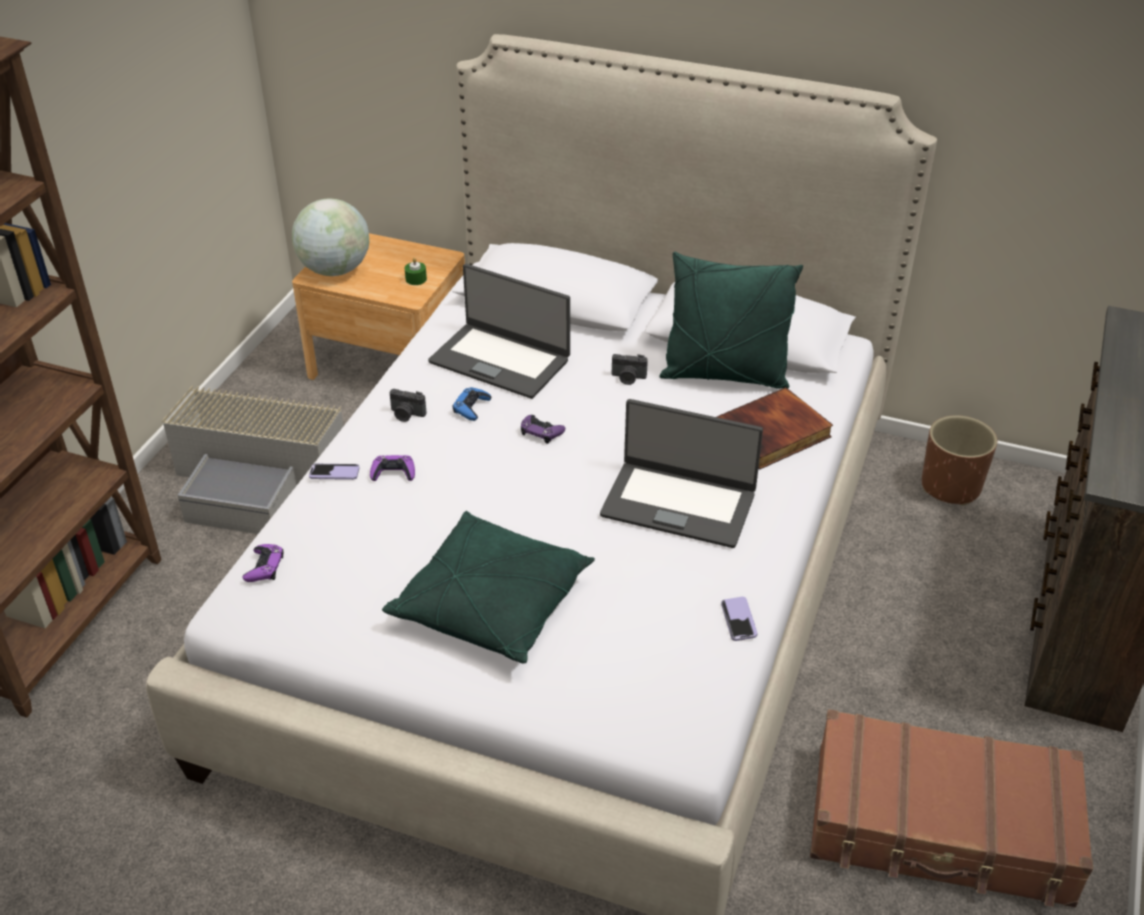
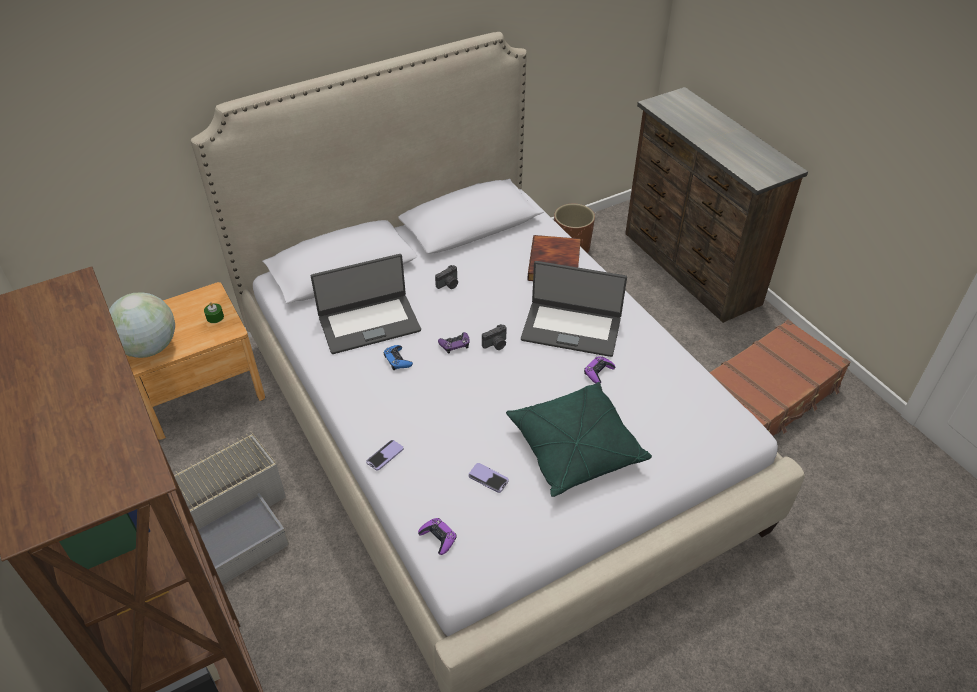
camera: 50 degrees left, 5 degrees up
purple game controller [370,455,415,481] -> purple game controller moved to [584,356,615,383]
camera [390,389,427,422] -> camera moved to [482,324,506,350]
laptop [600,399,763,548] -> laptop turned 45 degrees clockwise [521,261,627,357]
green pillow [659,252,803,389] -> none
phone [721,597,757,641] -> phone moved to [468,463,509,493]

